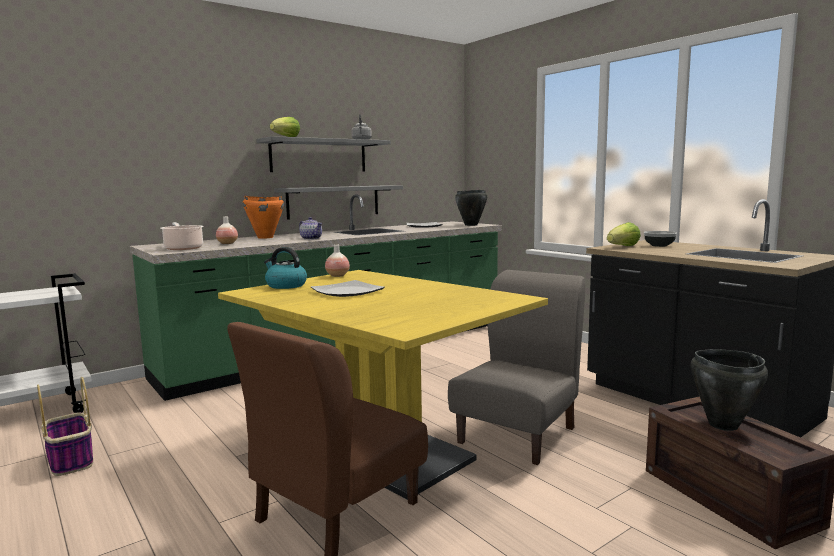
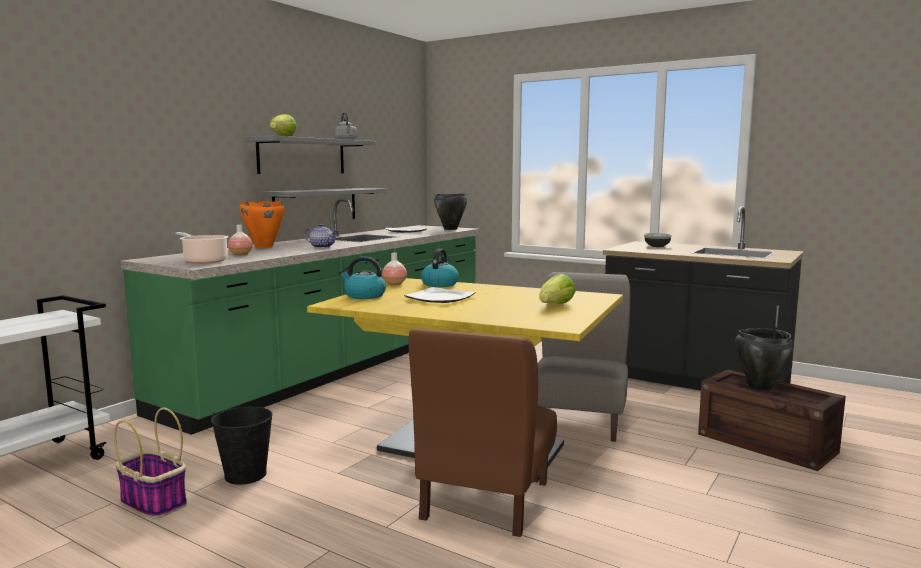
camera: 20 degrees left, 0 degrees up
lettuce [607,222,641,246] -> lettuce moved to [539,274,576,304]
none -> black bucket [211,407,273,485]
none -> kettle [421,249,459,287]

